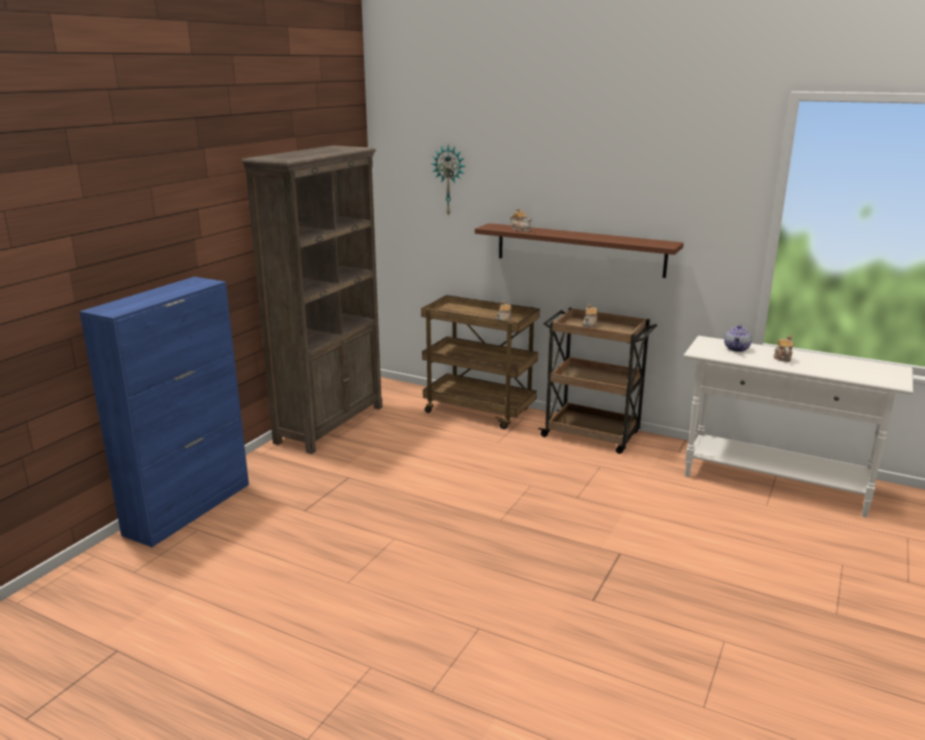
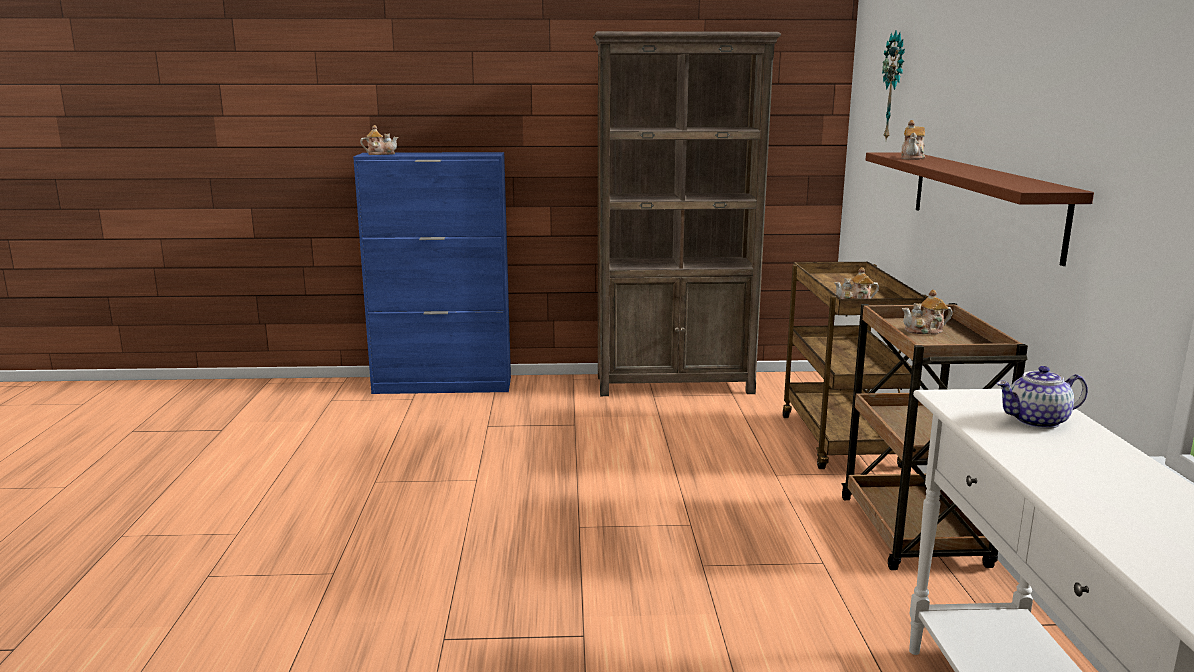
camera: 60 degrees right, 5 degrees down
teapot [773,335,794,362] -> teapot moved to [360,125,398,155]

